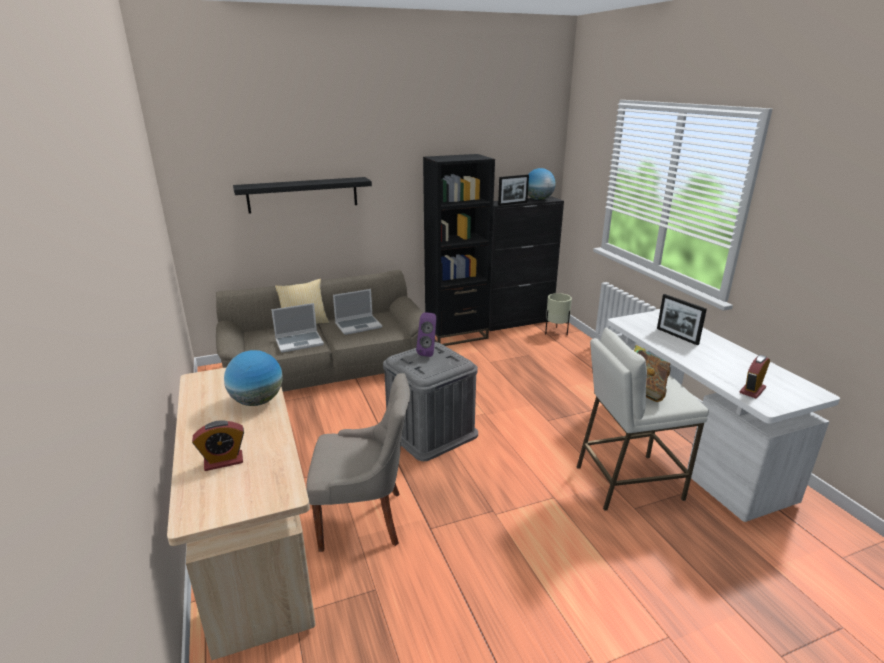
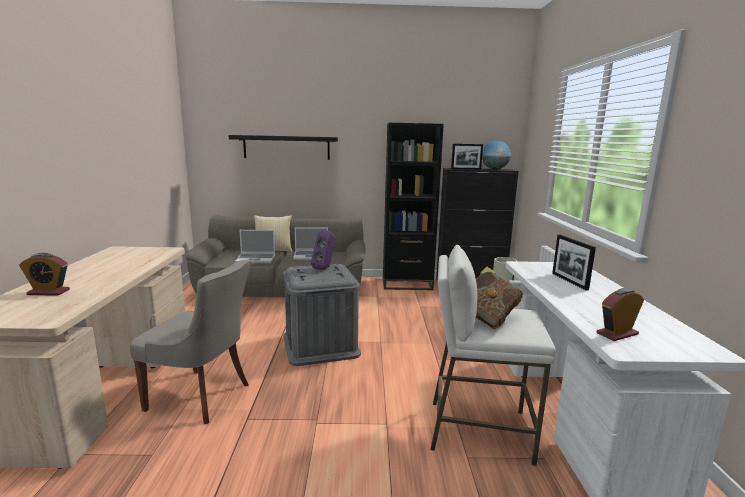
camera: 20 degrees right, 10 degrees down
globe [224,350,283,406] -> none

